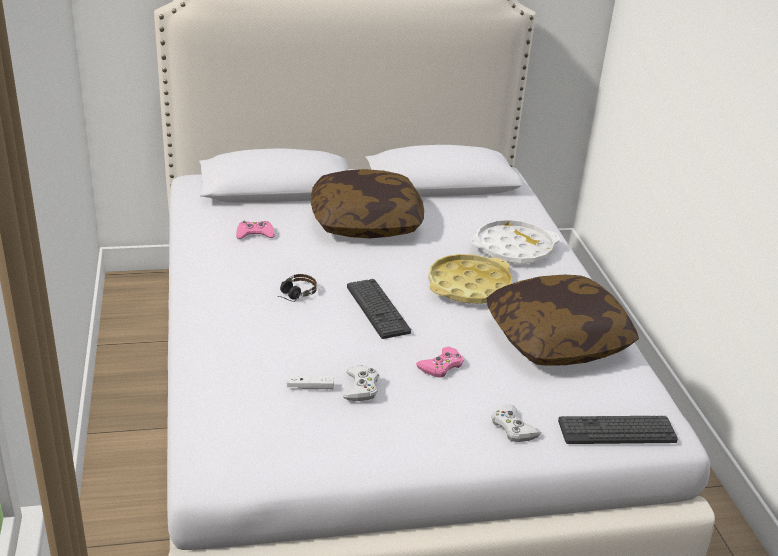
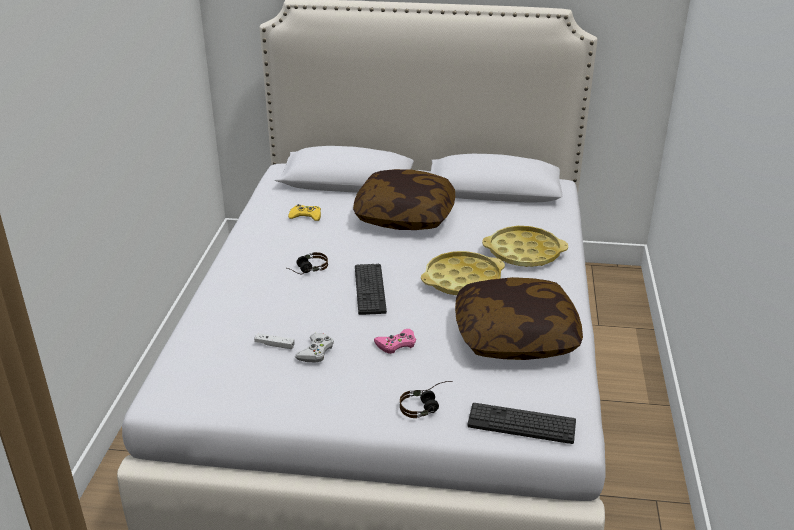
camera: 20 degrees right, 0 degrees up
pink game controller [236,221,275,239] -> yellow game controller [288,204,321,221]
white tray [470,220,560,264] -> yellow tray [482,226,568,267]
white game controller [491,404,541,442] -> headphones [400,381,453,418]

